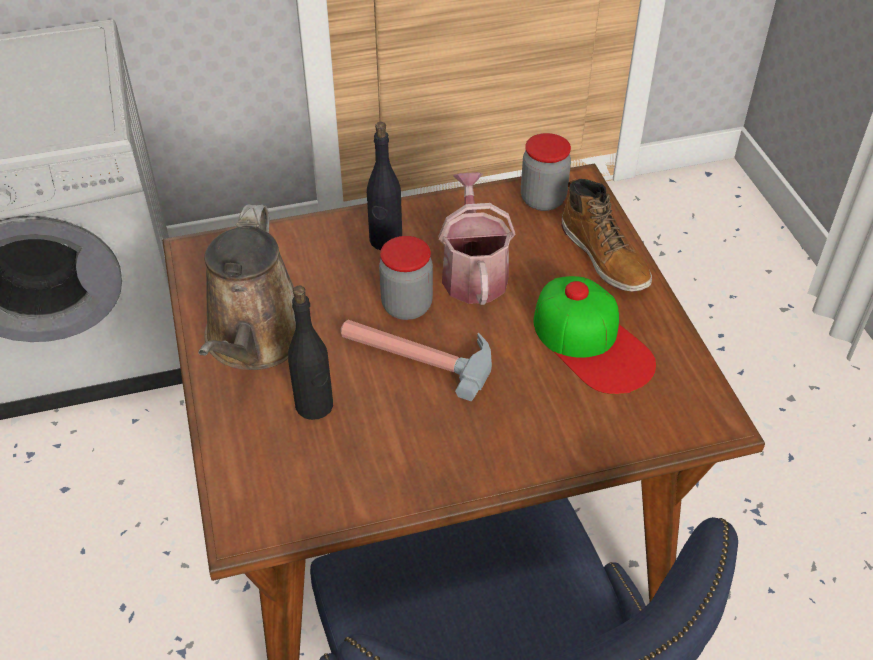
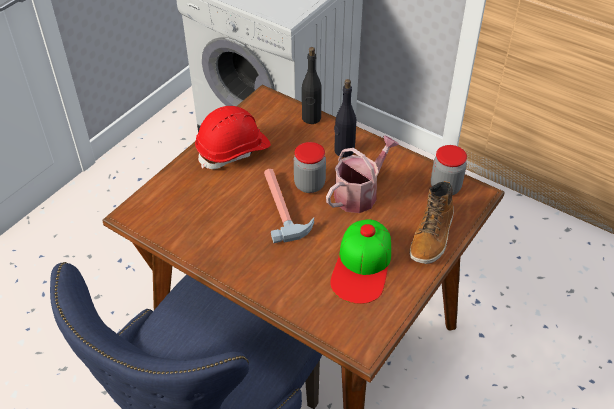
camera: 50 degrees right, 0 degrees up
brown watering can [198,205,296,370] -> red hard hat [195,106,271,169]
black bottle [288,286,333,420] -> black bottle moved to [302,47,322,124]

